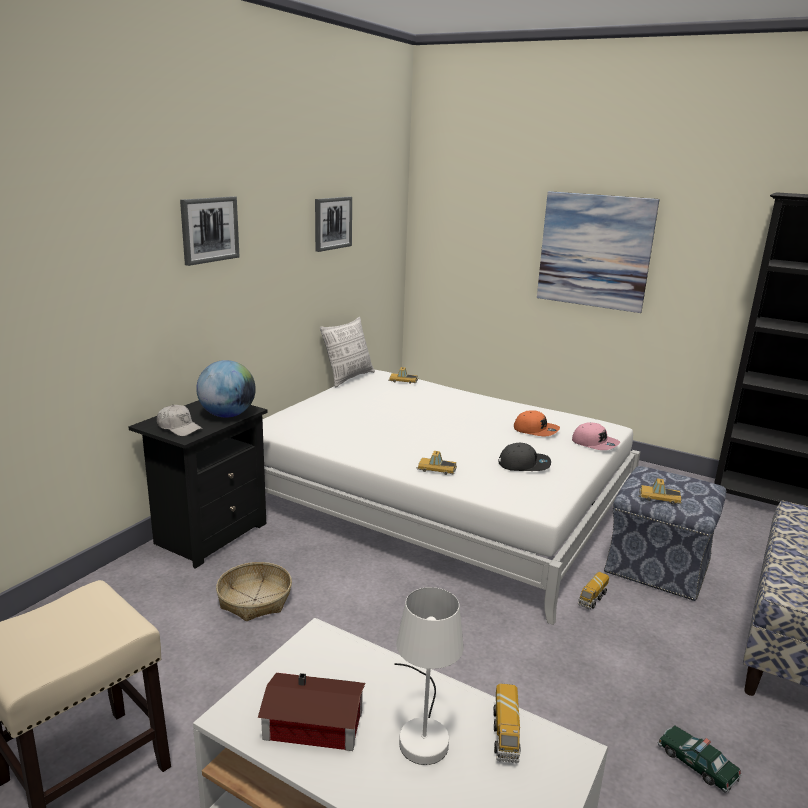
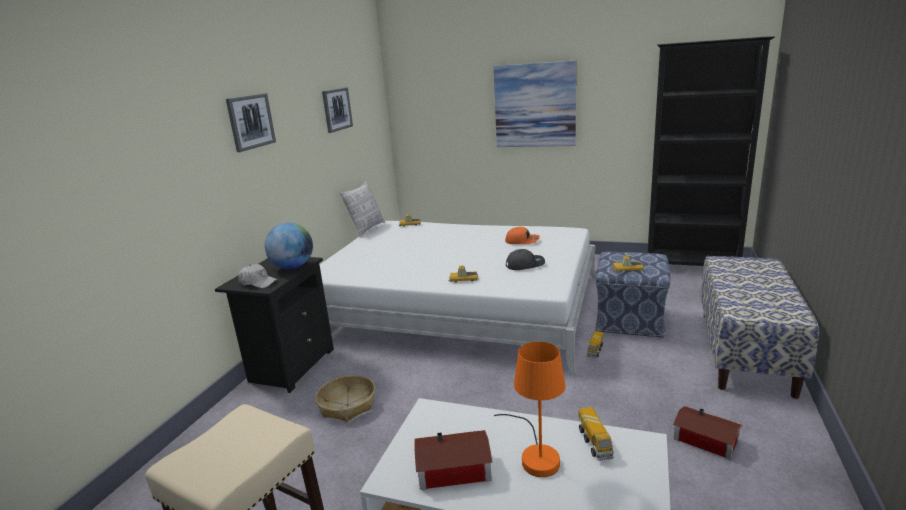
camera: 10 degrees left, 0 degrees up
white table lamp [394,587,464,765] -> orange table lamp [494,341,566,477]
pink cap [572,423,620,450] -> none
toy car [658,725,742,793] -> toy house [673,406,742,460]

